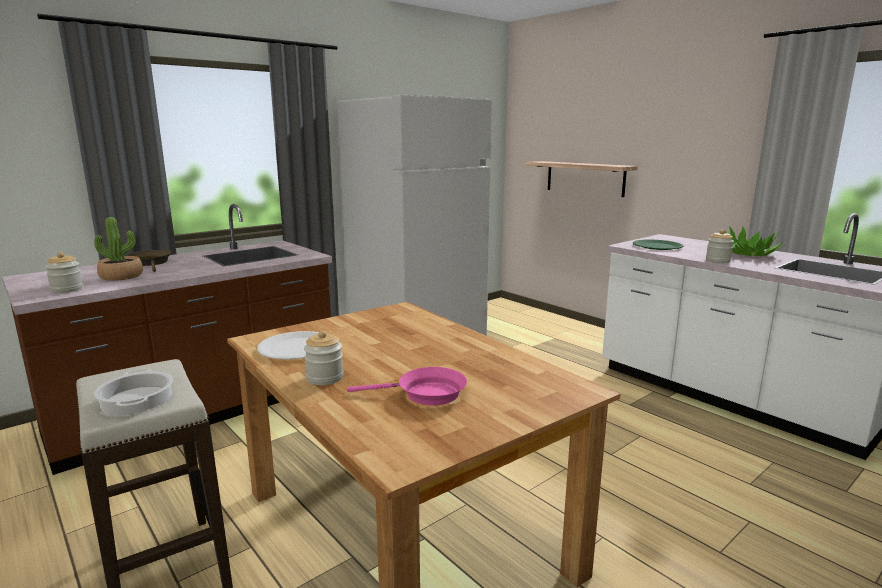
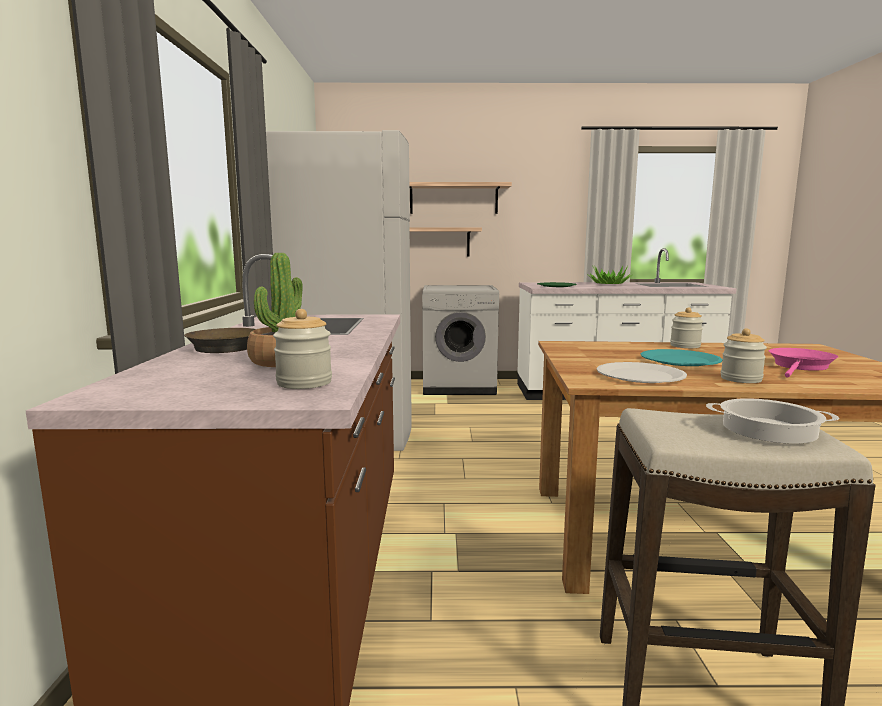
camera: 50 degrees left, 5 degrees down
jar [706,230,734,263] -> jar moved to [670,307,703,348]
none -> shelf [409,182,512,214]
none -> white washing machine [422,285,499,395]
none -> turquoise plate [641,349,722,366]

